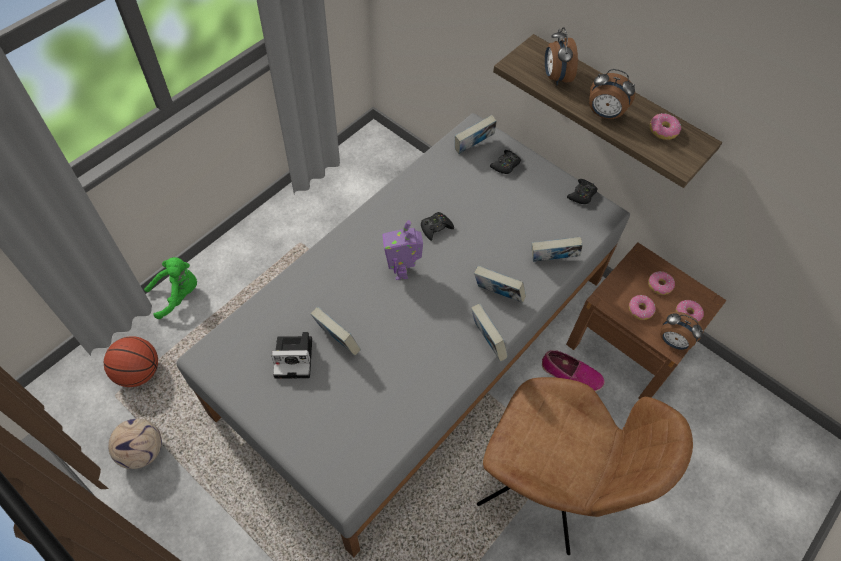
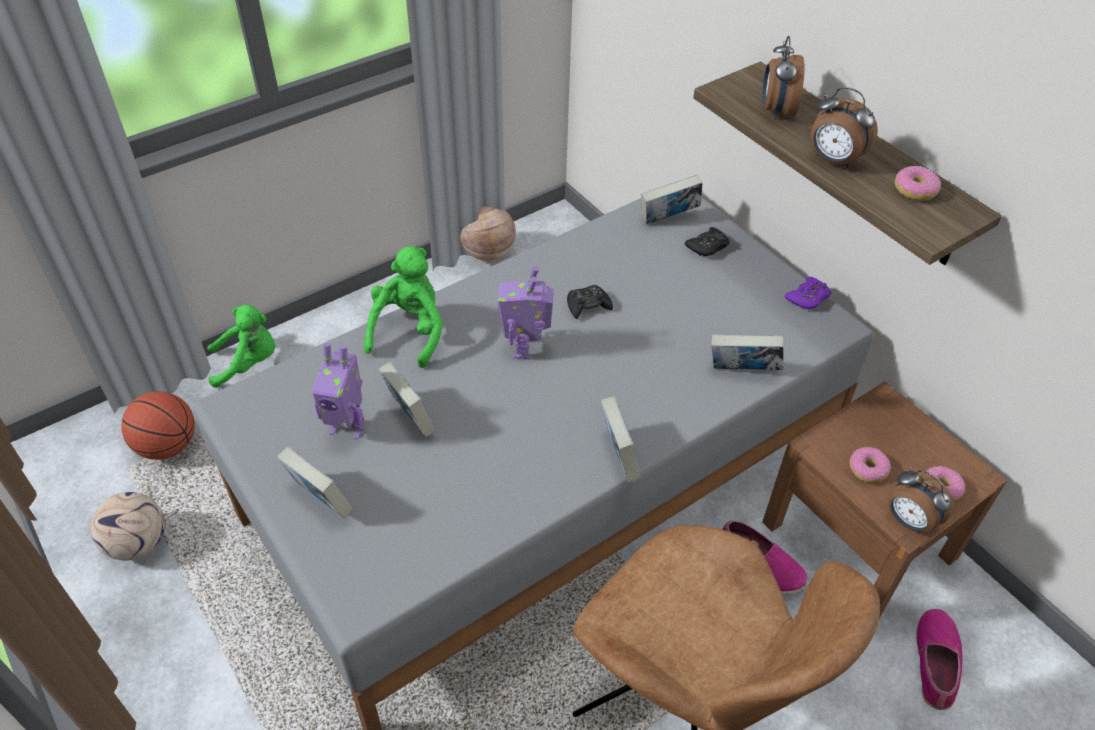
camera: 15 degrees right, 10 degrees down
camera [271,332,312,379] -> toy robot [312,342,365,439]
book [474,266,526,303] -> book moved to [277,446,353,519]
black game controller [567,179,598,204] -> purple game controller [785,277,832,309]
donut [648,271,675,295] -> none
none -> green plush toy [364,246,443,368]
none -> basketball [460,207,516,261]
none -> shoe [916,609,963,710]

